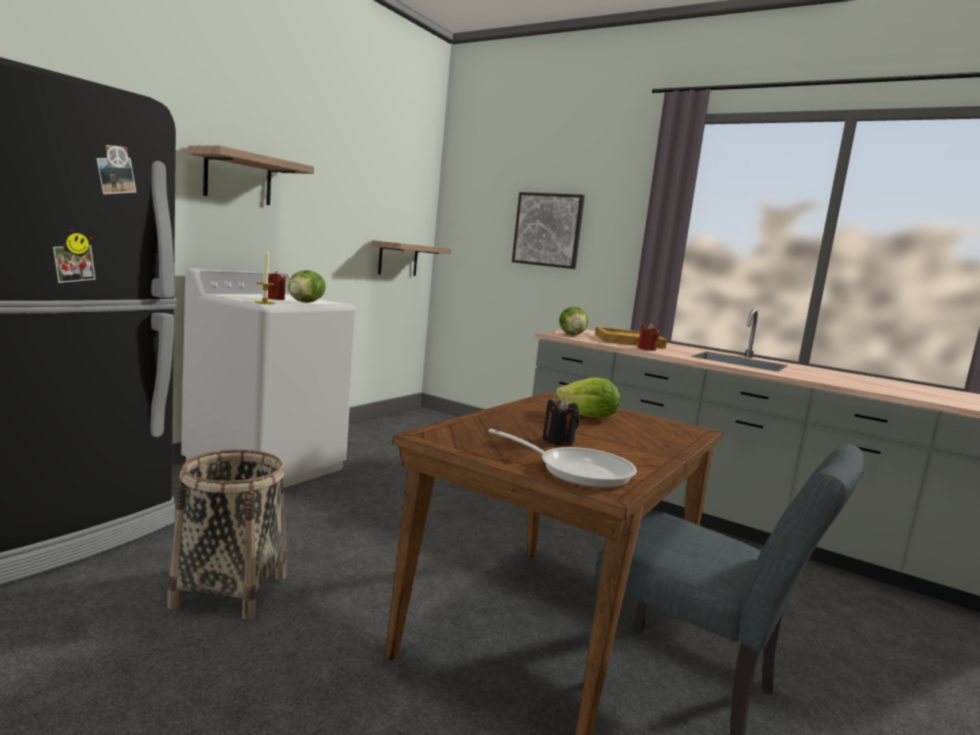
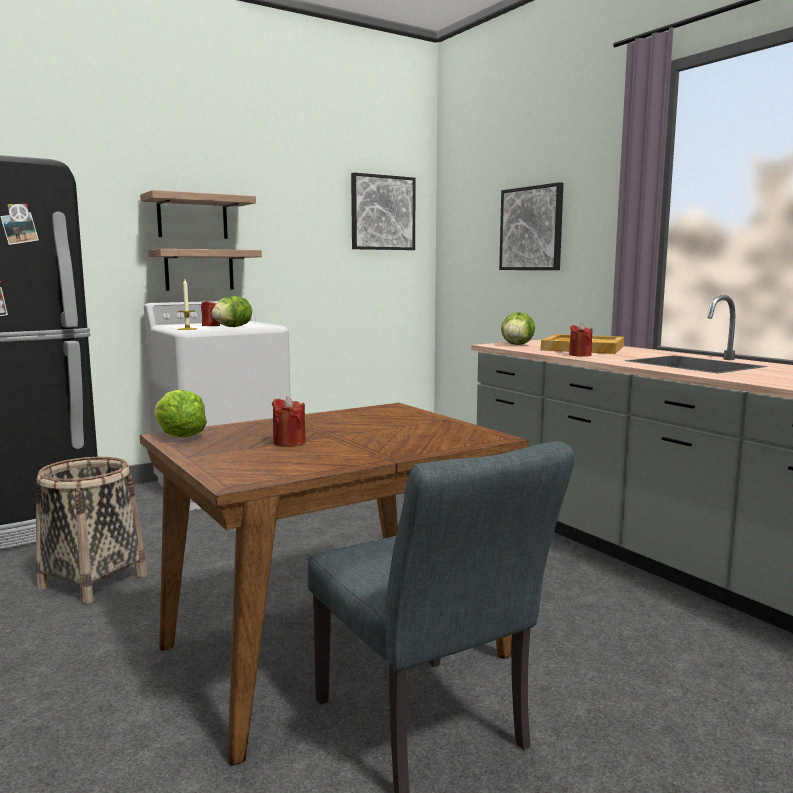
camera: 25 degrees right, 0 degrees up
shelf [371,240,452,276] -> shelf moved to [148,249,262,291]
frying pan [488,429,637,488] -> none
black candle [543,397,579,447] -> red candle [272,396,306,447]
lettuce [556,377,620,418] -> lettuce moved to [154,390,207,437]
none -> picture [351,173,416,250]

